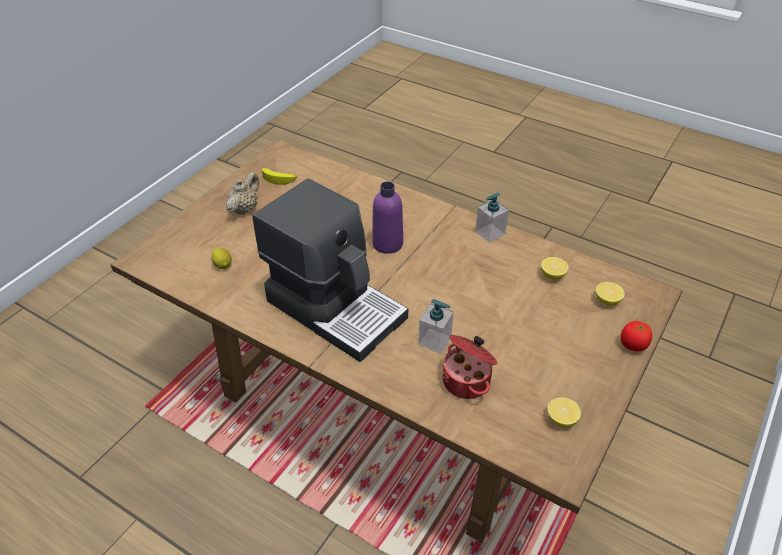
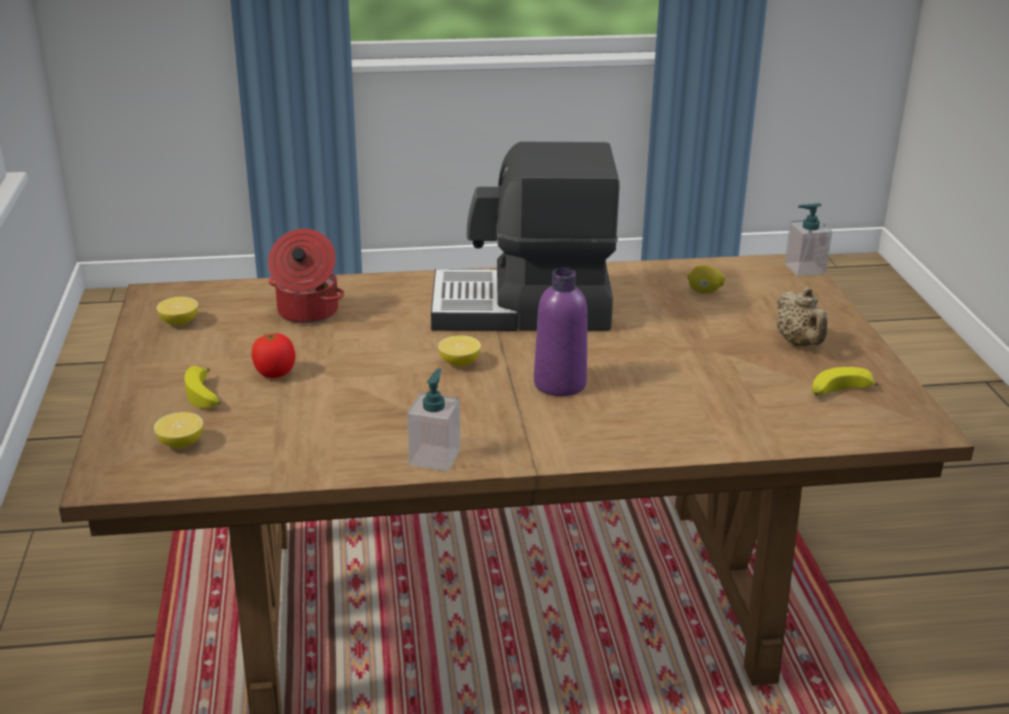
camera: 140 degrees right, 15 degrees down
soap dispenser [418,299,454,354] -> soap dispenser moved to [785,203,832,276]
lemon [541,257,569,279] -> lemon moved to [438,336,481,366]
tomato [620,321,652,351] -> tomato moved to [252,332,295,378]
none -> banana [184,366,221,408]

